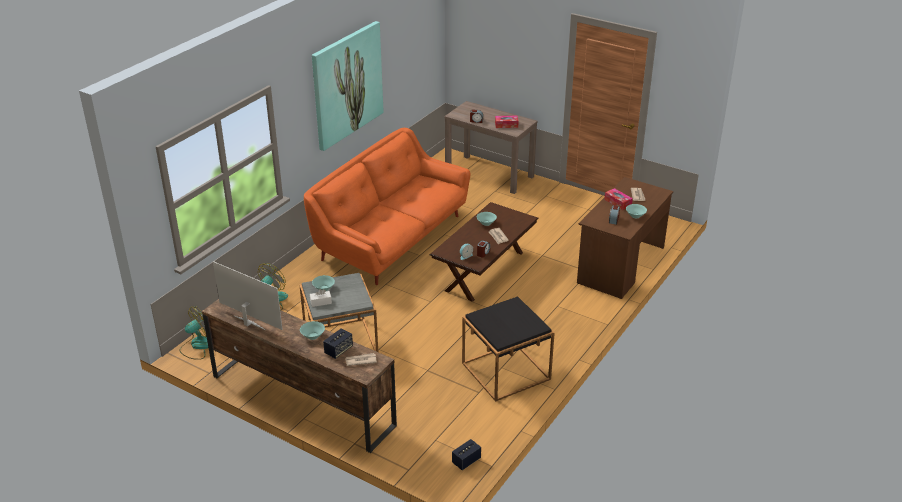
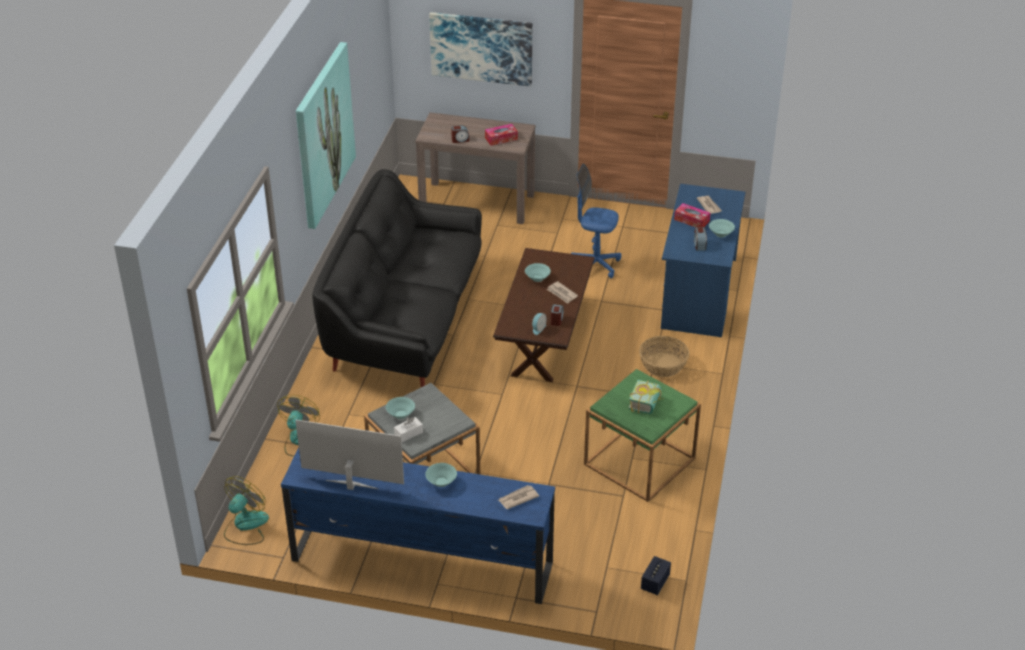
camera: 20 degrees left, 5 degrees up
brown tv stand [202,299,397,453] -> blue tv stand [281,447,555,604]
orange sofa [304,128,470,285] -> black sofa [313,169,482,387]
speaker [323,328,353,359] -> none
black side table [462,296,555,402] -> green side table [584,369,701,502]
brown desk [577,177,673,299] -> blue desk [661,184,745,337]
none -> picture [429,12,532,87]
none -> blue office chair [571,164,621,278]
none -> book [629,380,662,414]
none -> basket [639,336,689,377]

